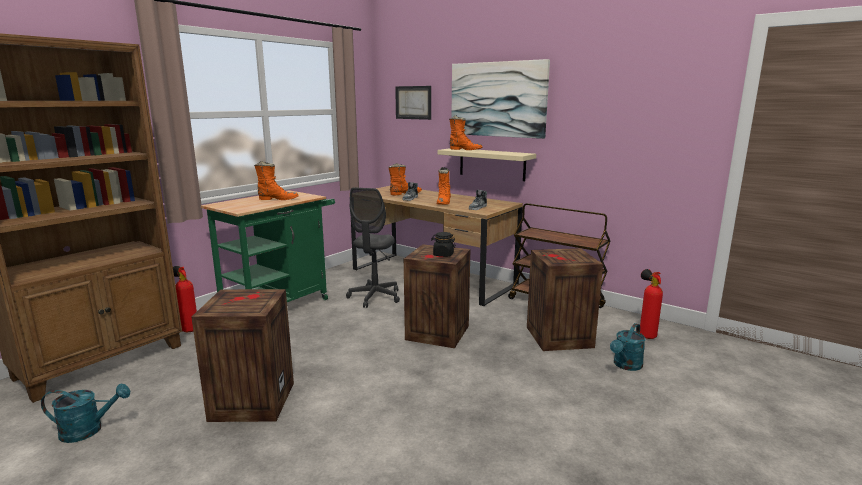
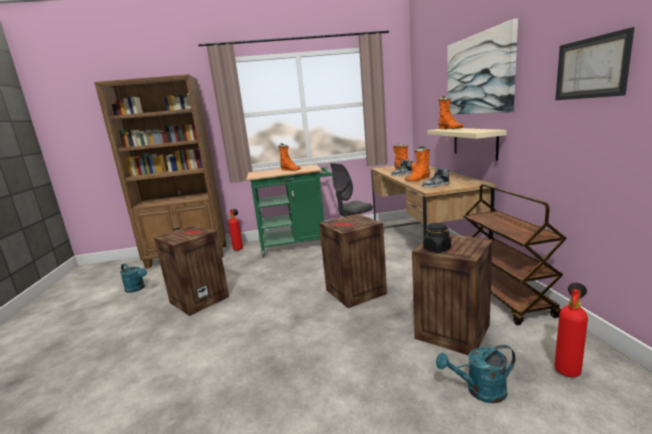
camera: 45 degrees right, 0 degrees up
picture [395,86,431,120] -> picture moved to [555,27,635,100]
black jar [431,232,456,257] -> black jar moved to [423,223,451,253]

